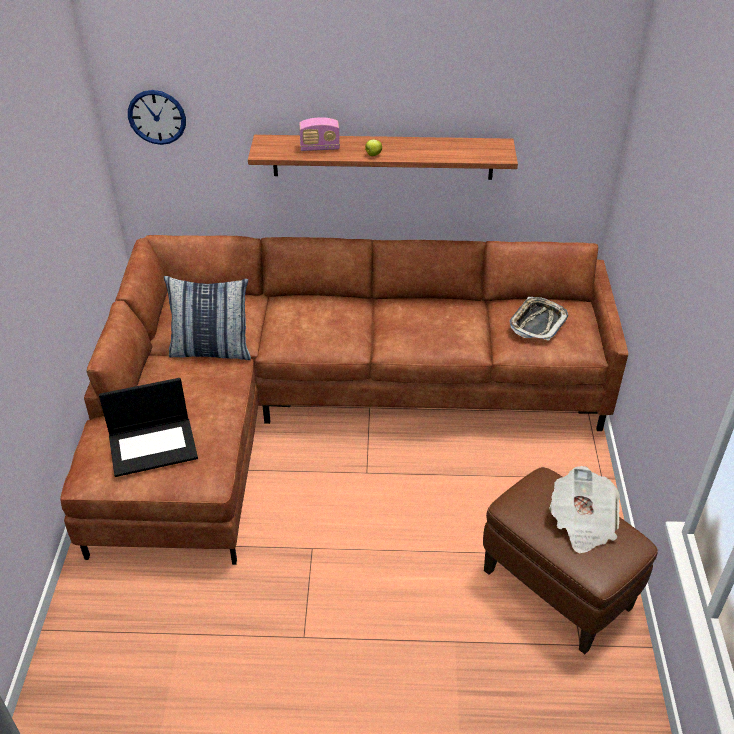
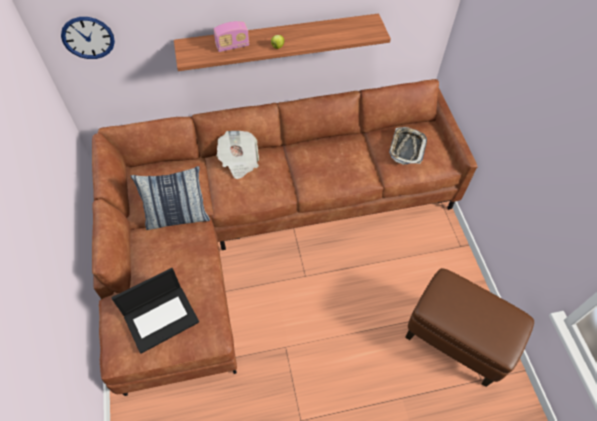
camera: 15 degrees left, 15 degrees up
newspaper [549,466,620,553] -> newspaper moved to [217,131,259,179]

